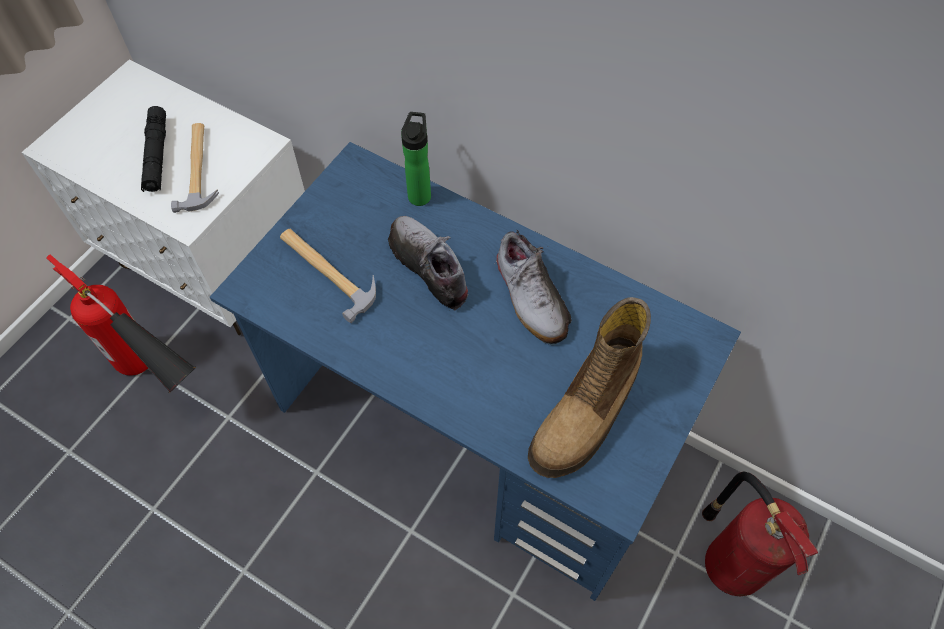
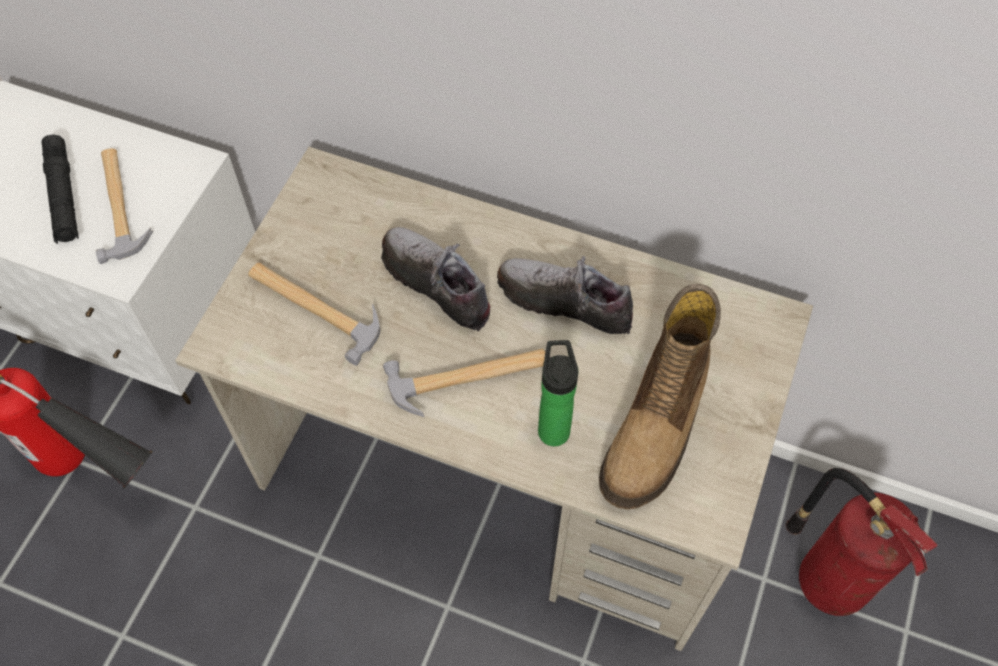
camera: 10 degrees left, 0 degrees up
blue desk [210,142,741,601] -> beige desk [175,147,813,651]
bottle [401,112,431,206] -> bottle moved to [538,340,578,446]
shoe [496,230,572,345] -> shoe turned 150 degrees clockwise [497,256,633,334]
none -> hammer [383,348,545,417]

